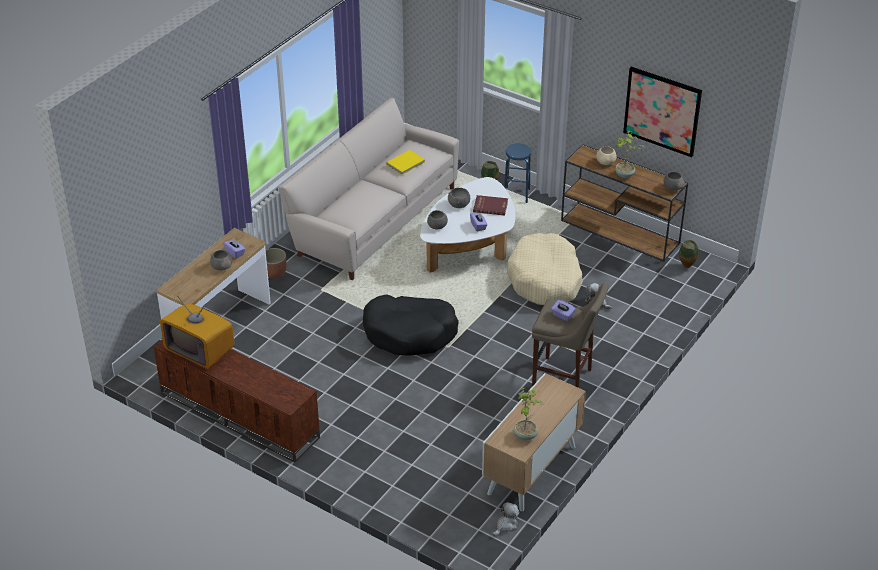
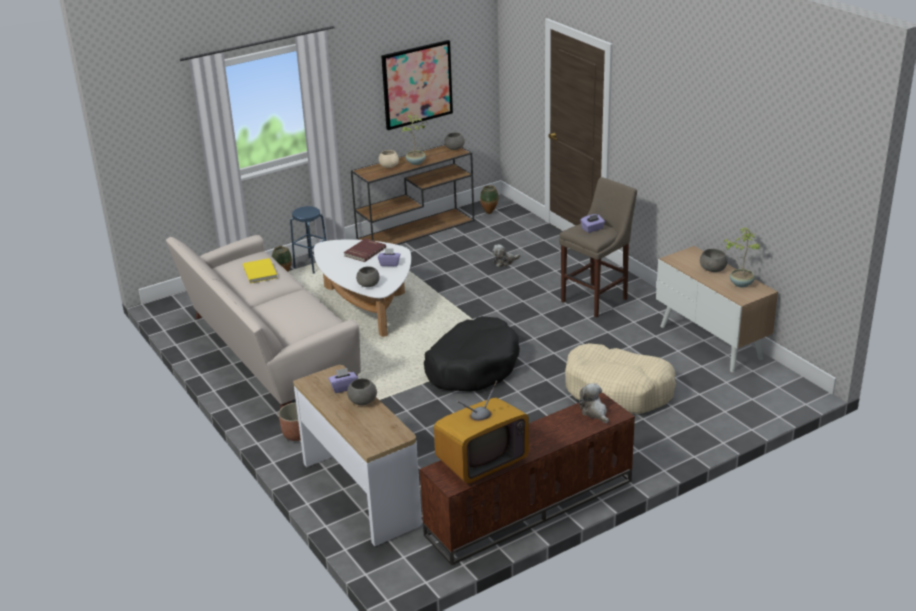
camera: 65 degrees left, 10 degrees down
grey bowl [448,188,470,208] -> grey bowl moved to [700,249,728,272]
plush toy [492,502,519,536] -> plush toy moved to [579,383,609,423]
beige dog bed [507,233,583,305] -> beige dog bed moved to [565,343,676,414]

